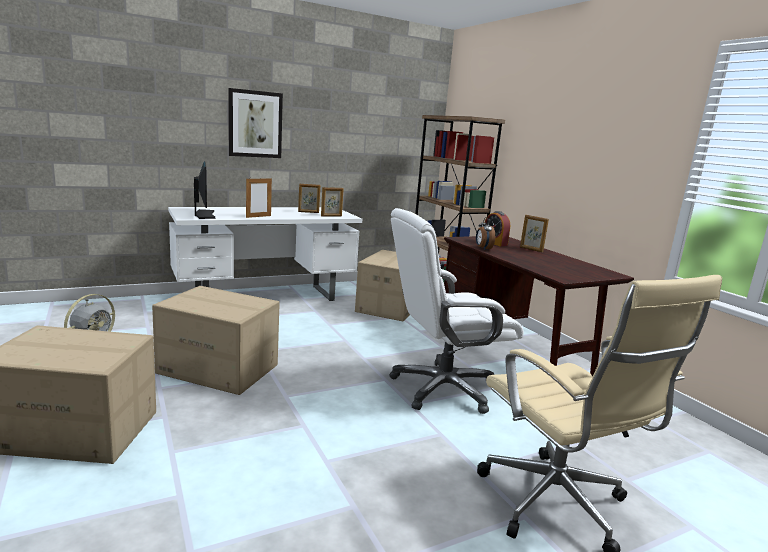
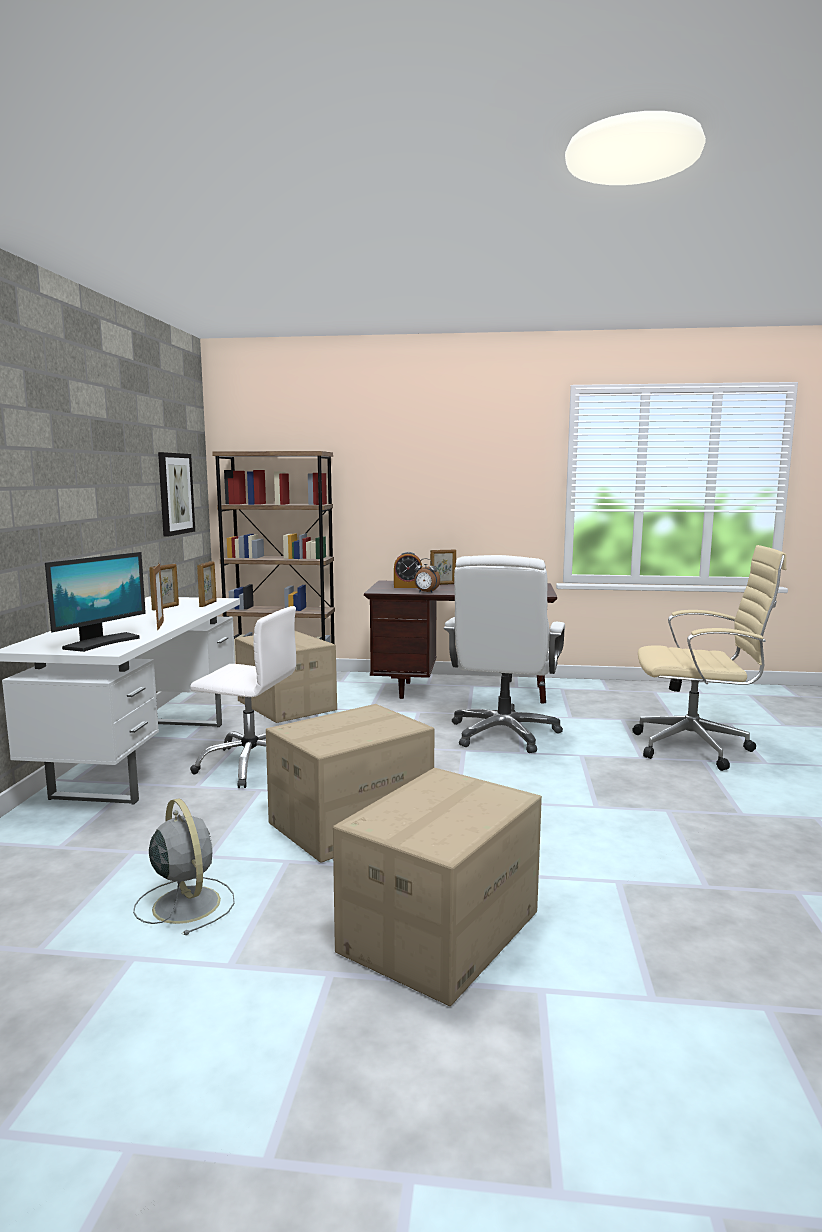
camera: 55 degrees left, 5 degrees down
monitor [194,161,215,219] -> monitor turned 105 degrees clockwise [45,552,146,652]
picture [228,88,283,158] -> picture moved to [158,452,195,537]
none -> white office chair [190,606,296,788]

